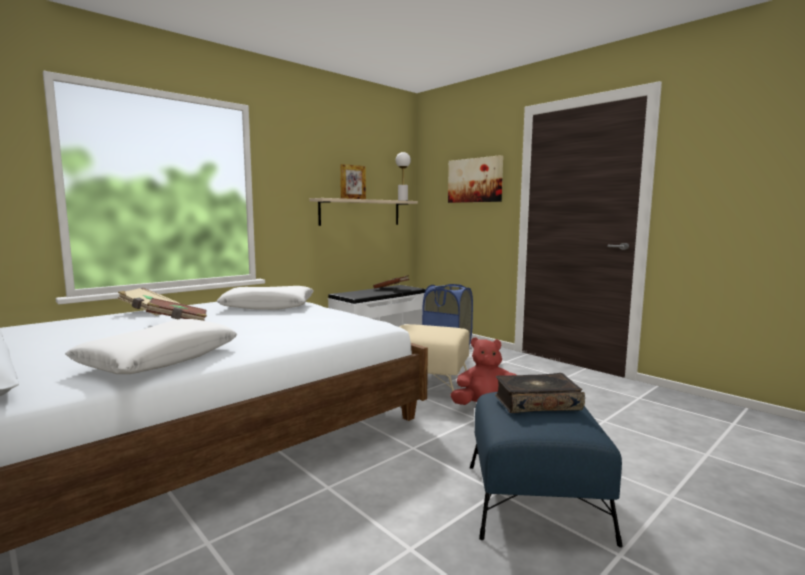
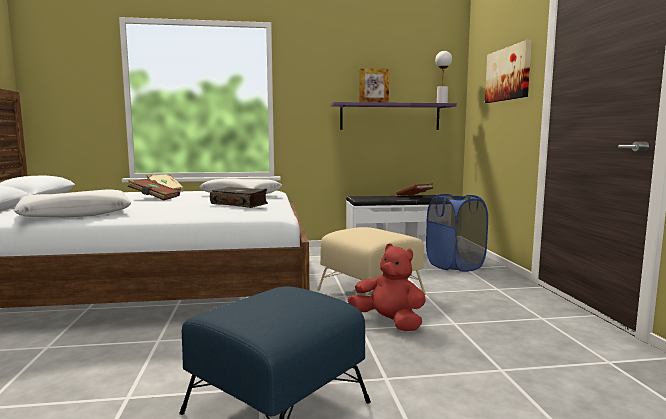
camera: 35 degrees right, 0 degrees up
beige shelf [309,198,418,226] -> purple shelf [331,102,457,130]
book [495,373,585,413] -> book moved to [210,187,268,208]

